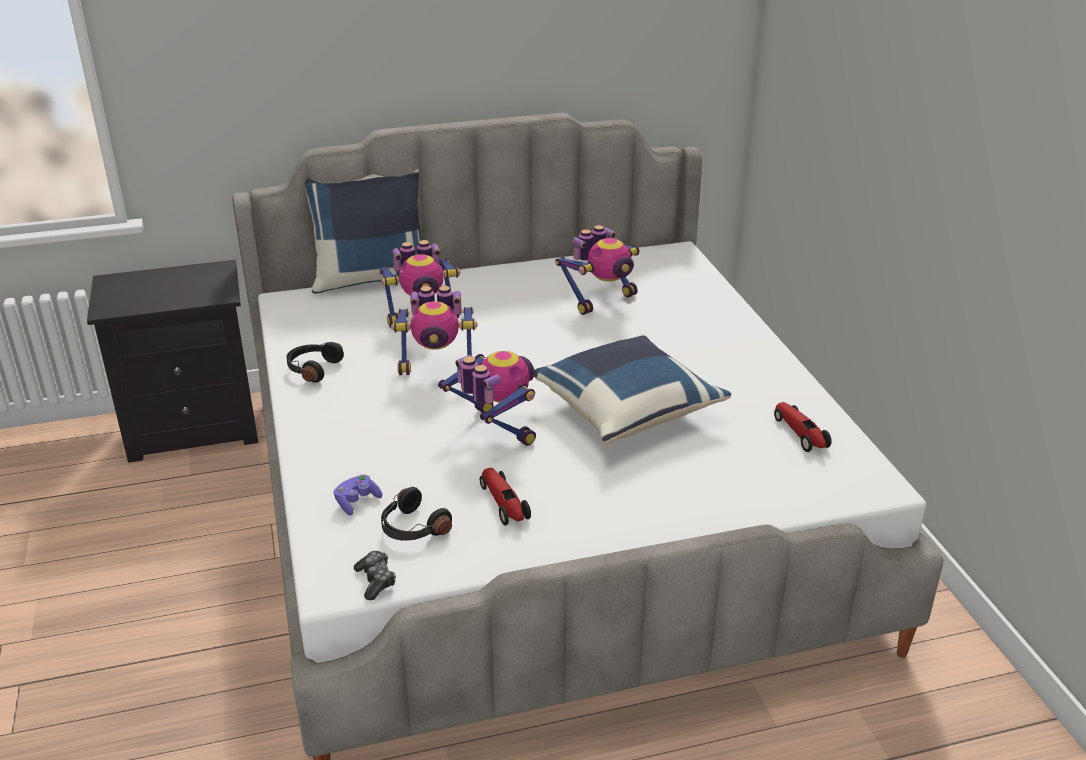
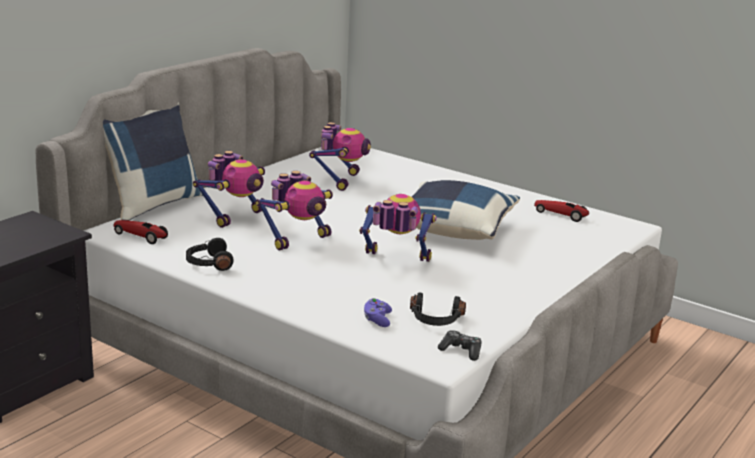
camera: 40 degrees left, 10 degrees down
toy car [480,468,531,526] -> toy car moved to [113,220,168,244]

